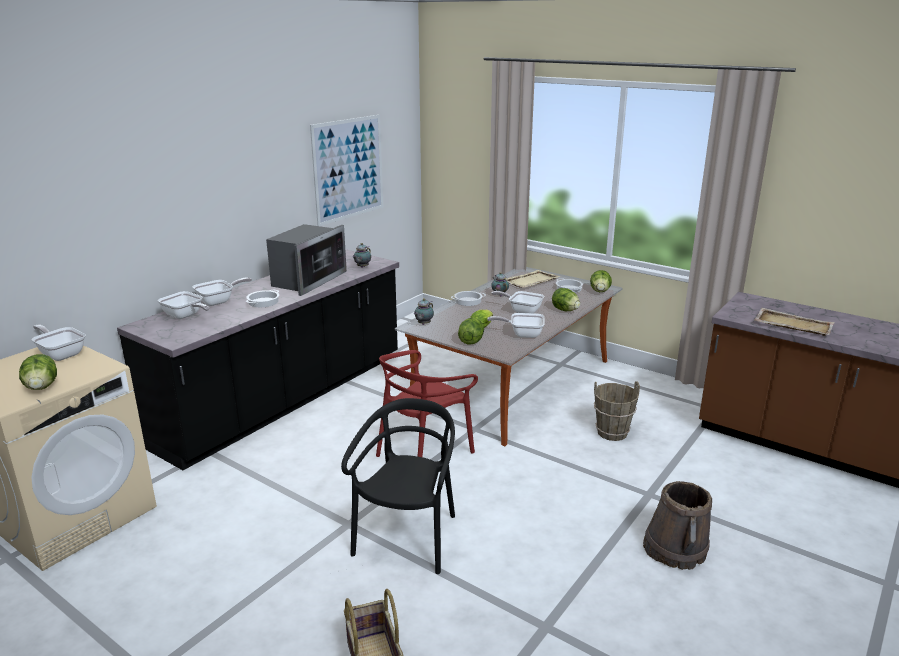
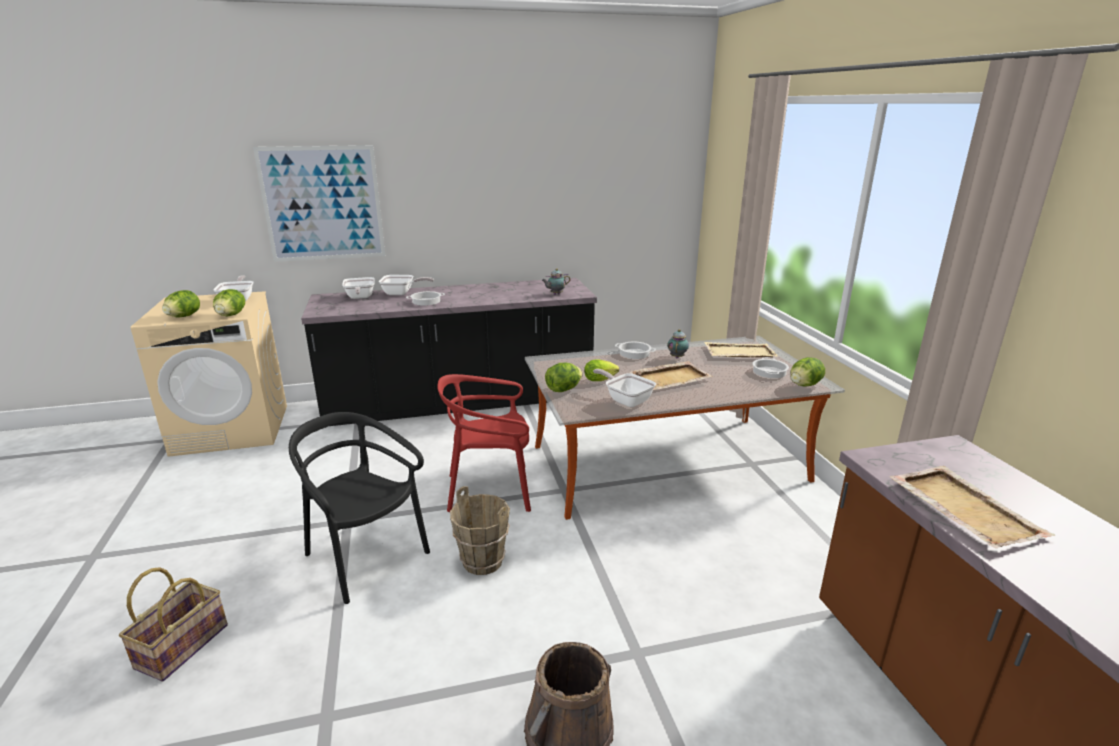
camera: 40 degrees right, 0 degrees up
microwave [266,224,347,296] -> none
picture [310,115,383,226] -> picture moved to [253,145,385,262]
black chair [341,398,455,574] -> black chair turned 105 degrees counterclockwise [289,412,430,604]
teapot [414,298,434,325] -> none
frying pan [492,291,544,313] -> beige tray [630,361,713,390]
lettuce [552,288,580,311] -> lettuce moved to [213,289,245,316]
brown bucket [594,381,640,441] -> brown bucket moved to [450,486,510,575]

